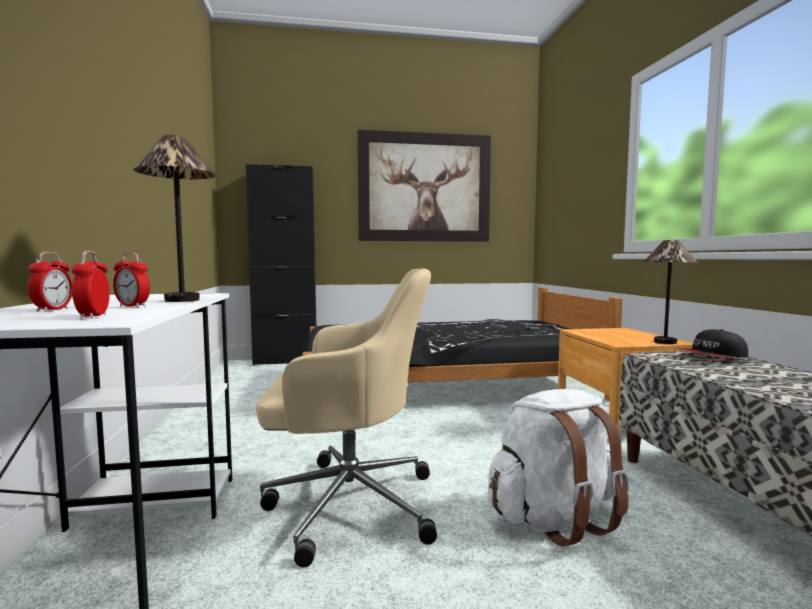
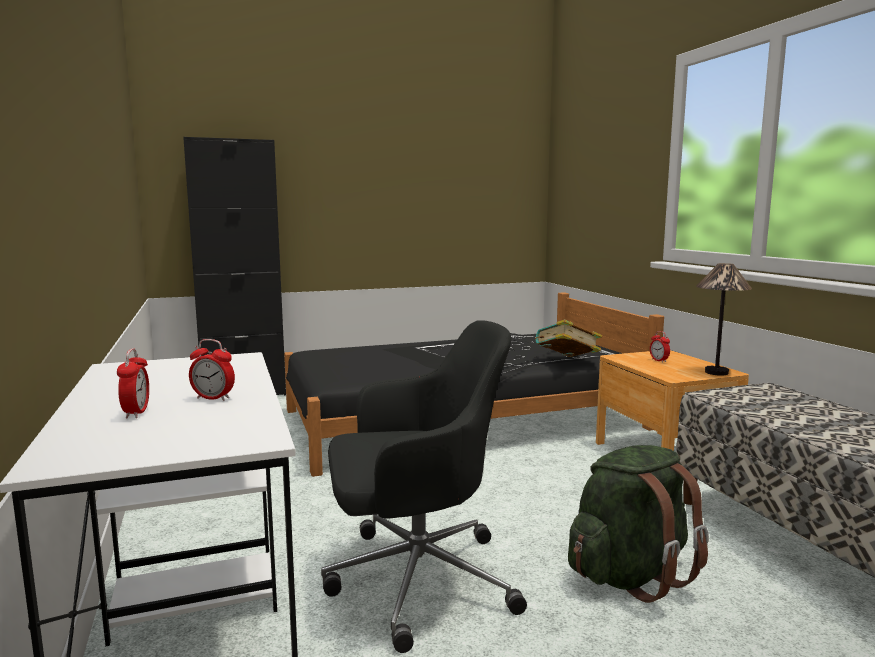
camera: 10 degrees left, 5 degrees up
alarm clock [72,251,110,319] -> alarm clock moved to [650,331,670,363]
table lamp [133,135,216,302] -> none
beige office chair [256,269,437,567] -> black office chair [321,320,527,653]
picture [357,130,491,242] -> none
white backpack [487,389,629,547] -> green backpack [568,445,709,603]
cap [677,329,748,358] -> none
none -> book [535,319,602,357]

